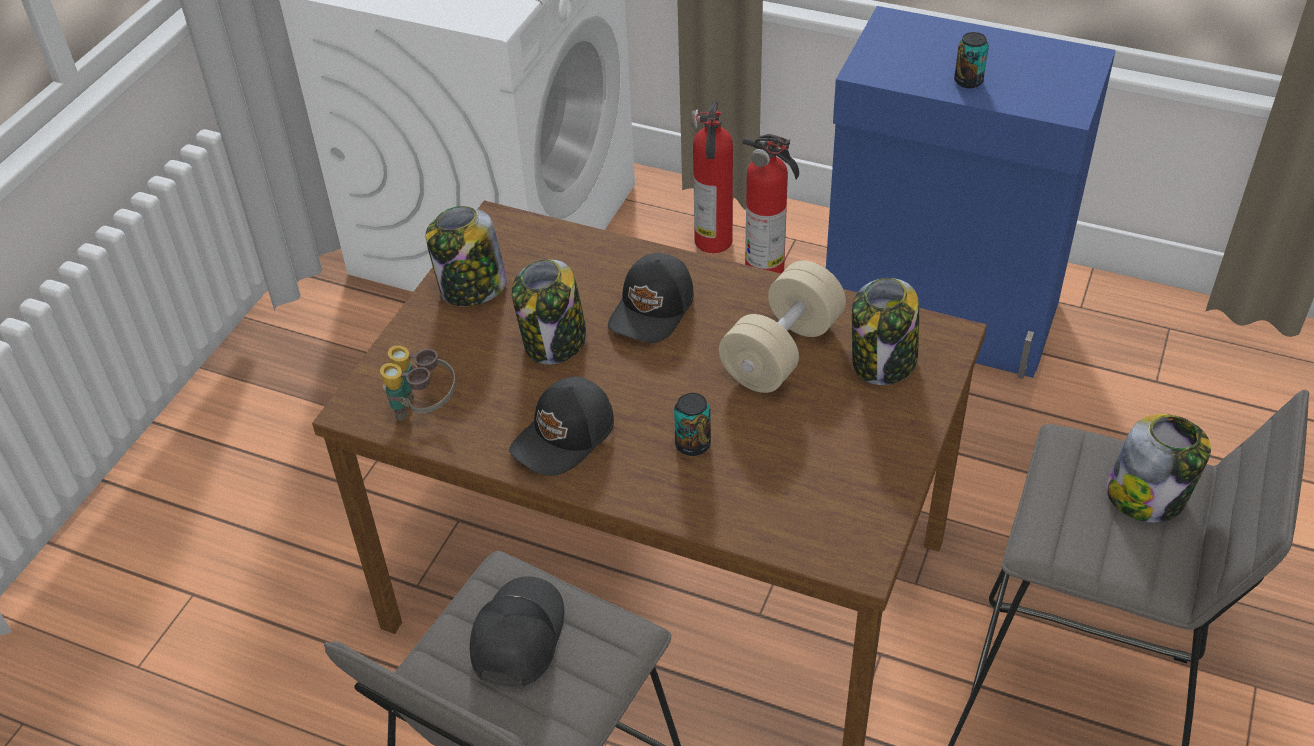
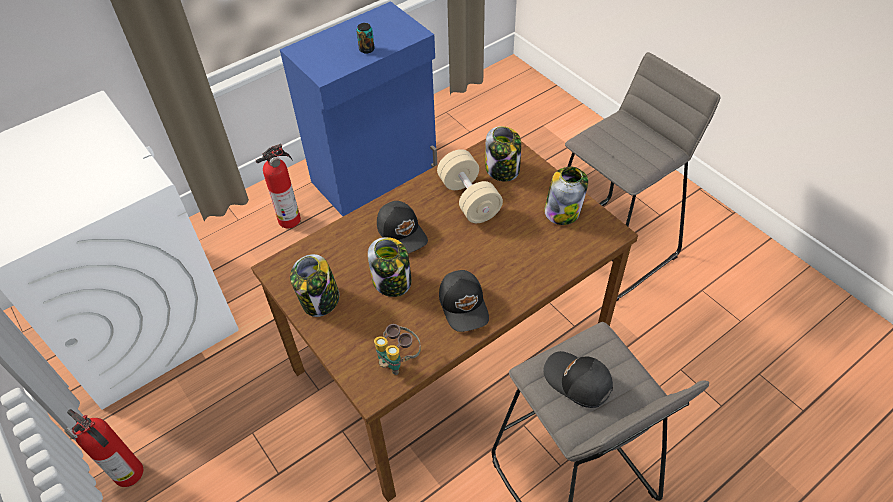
camera: 60 degrees left, 5 degrees up
can [674,393,711,456] -> none
fire extinguisher [692,100,733,253] -> fire extinguisher moved to [64,409,143,487]
jar [1106,414,1211,523] -> jar moved to [544,167,588,225]

